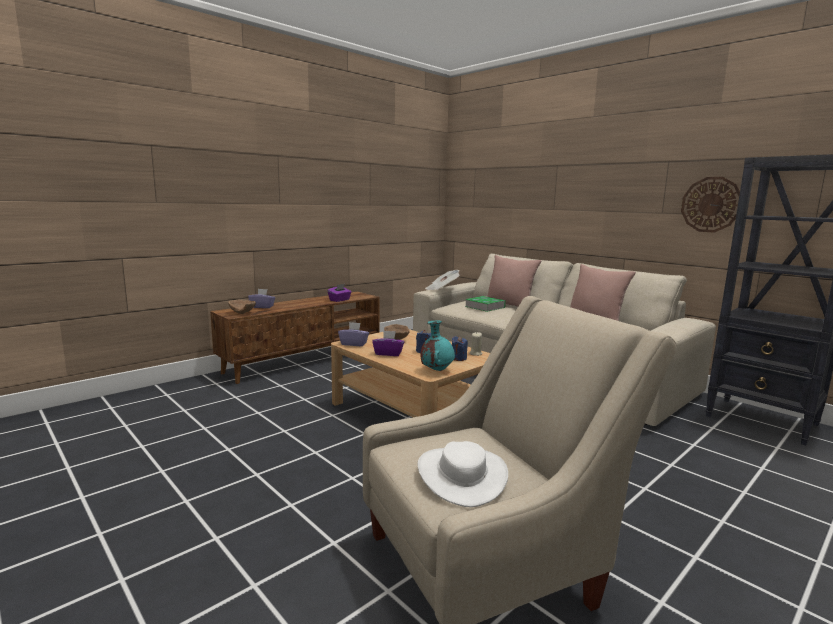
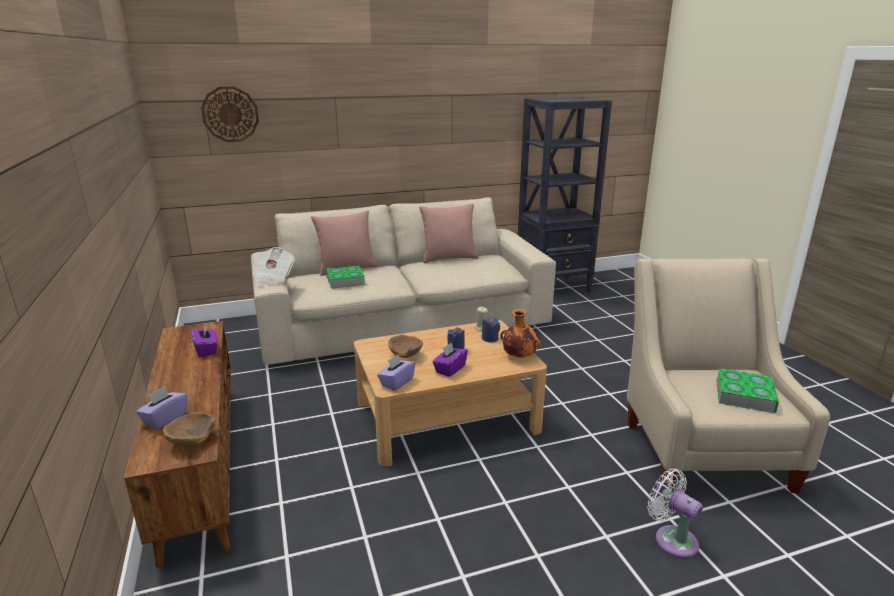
camera: 65 degrees left, 10 degrees up
white hat [418,441,508,507] -> book [716,368,779,413]
turquoise vase [420,321,455,371] -> orange vase [500,309,541,357]
wall clock [681,177,740,233] -> wall clock moved to [201,86,259,142]
none -> white fan [648,469,703,558]

